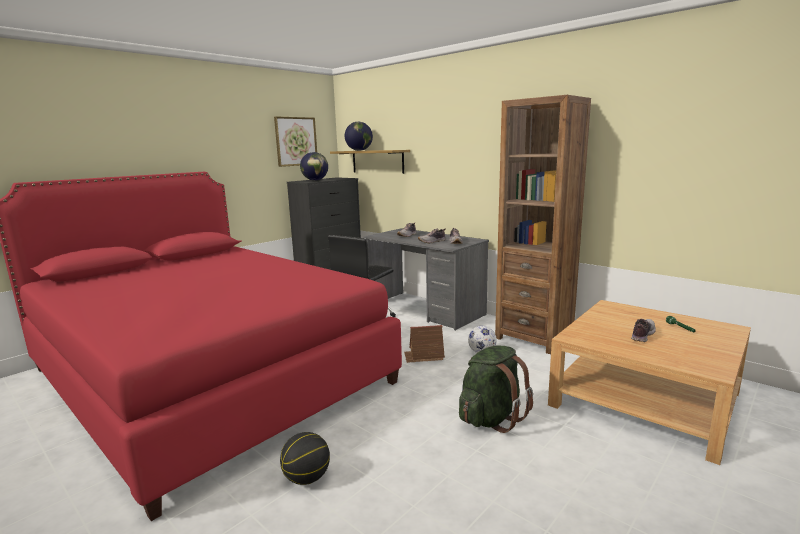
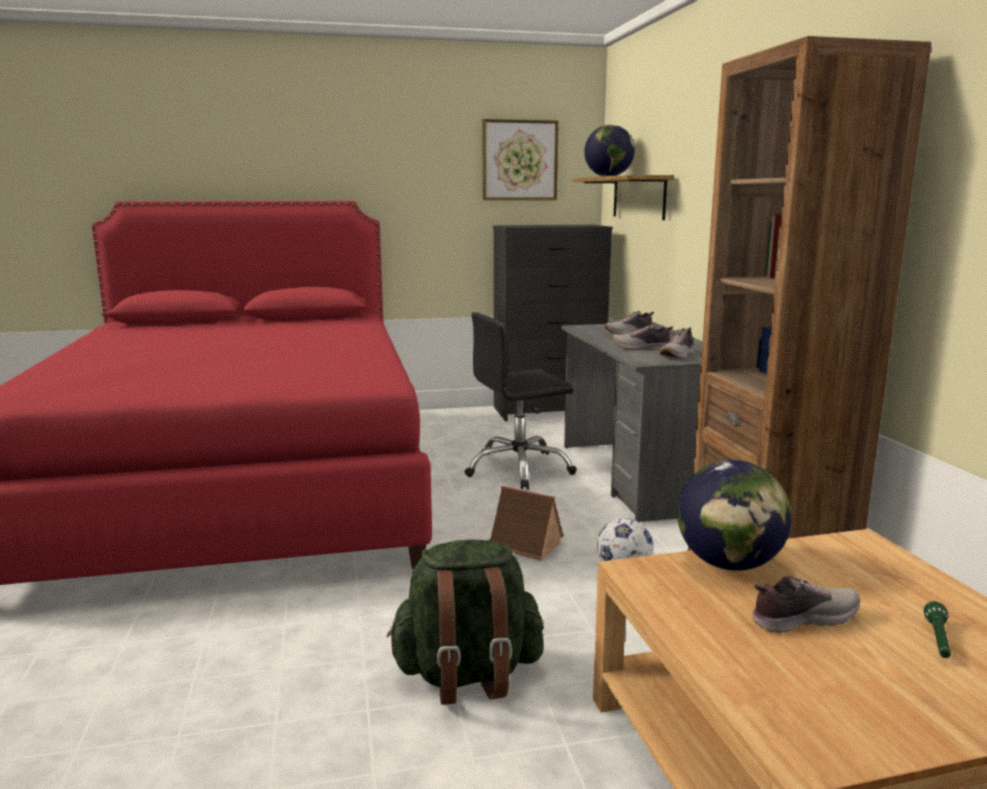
camera: 35 degrees right, 0 degrees up
basketball [280,432,330,485] -> none
globe [300,152,328,180] -> globe moved to [677,460,792,571]

